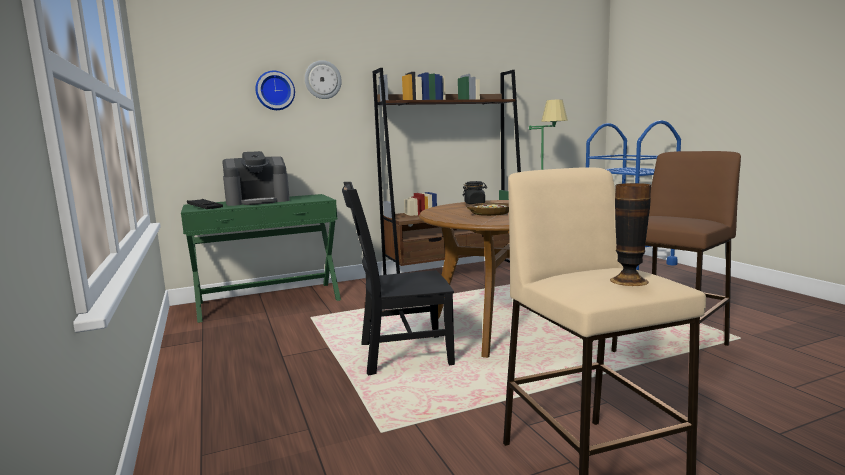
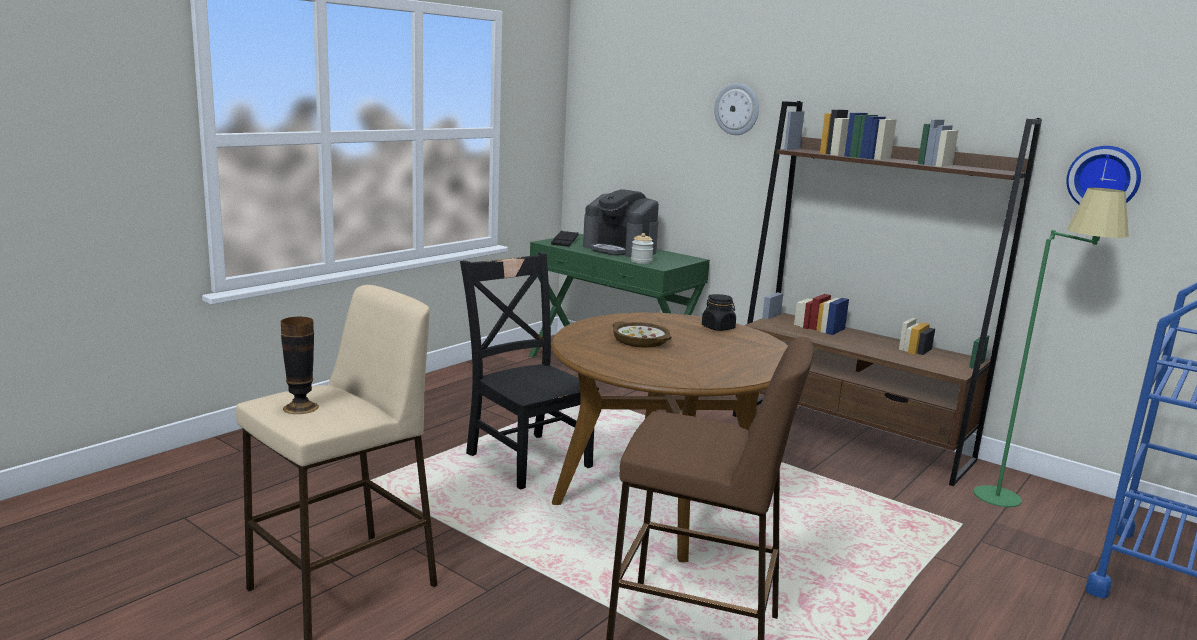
camera: 60 degrees right, 5 degrees up
wall clock [255,71,295,110] -> wall clock moved to [1066,146,1141,204]
none -> jar [631,233,654,264]

